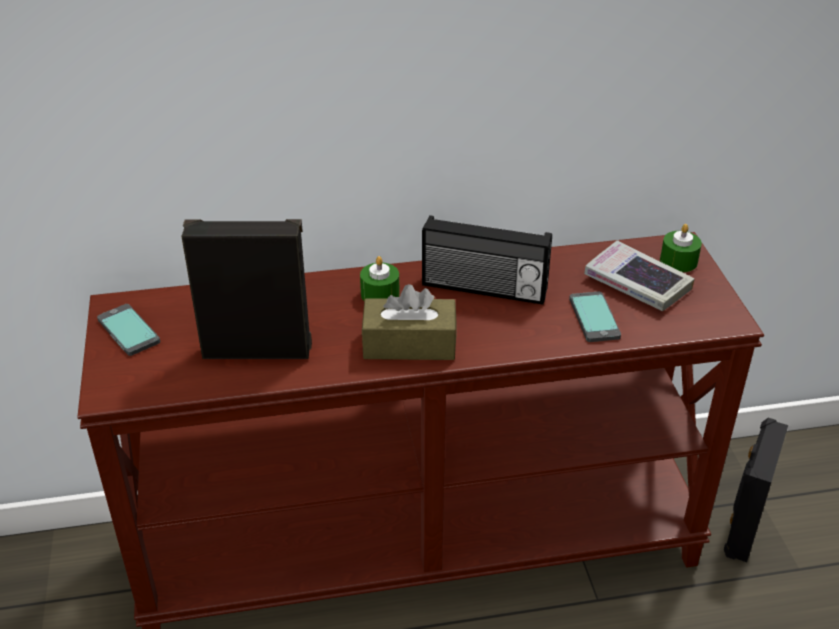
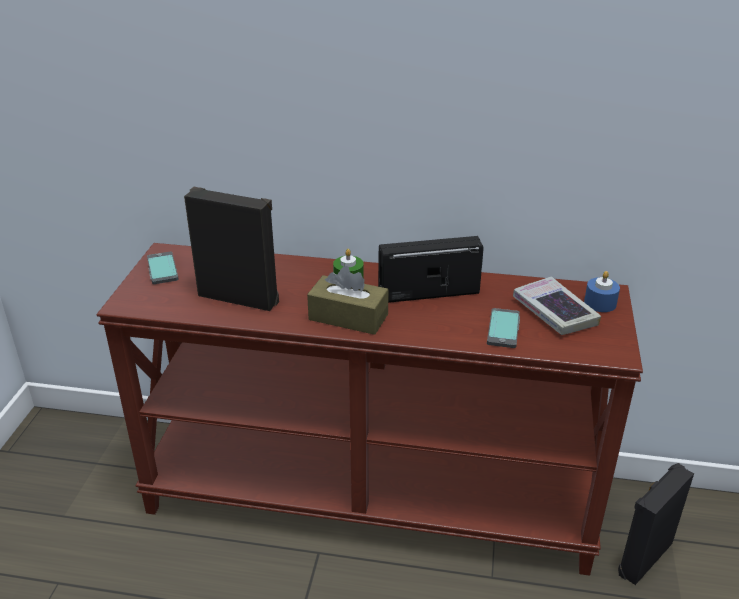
camera: 20 degrees right, 5 degrees down
radio [422,215,552,305] -> radio turned 135 degrees clockwise [378,236,483,303]
green candle [660,224,702,272] -> blue candle [584,271,620,312]

